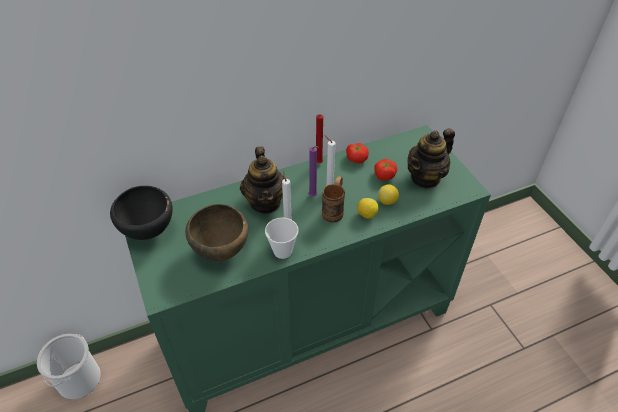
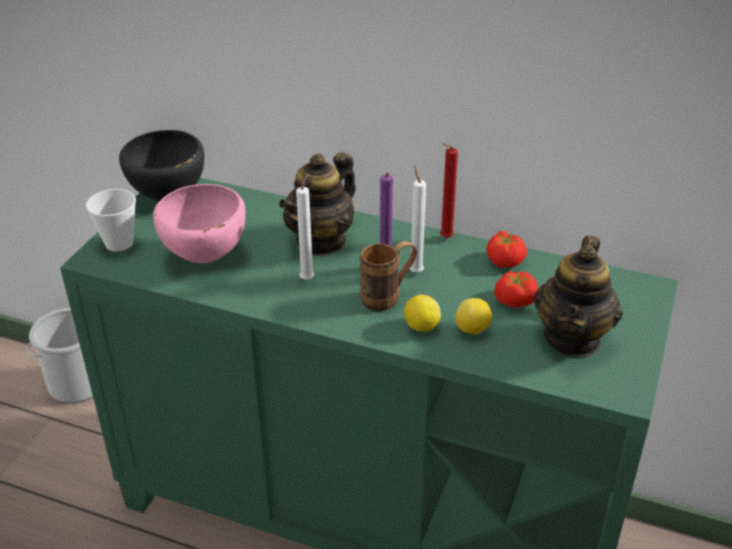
camera: 45 degrees right, 10 degrees down
brown bowl [185,204,248,261] -> pink bowl [153,184,246,263]
cup [265,217,299,259] -> cup moved to [86,189,136,252]
teapot [407,128,455,189] -> teapot turned 75 degrees counterclockwise [534,235,623,357]

